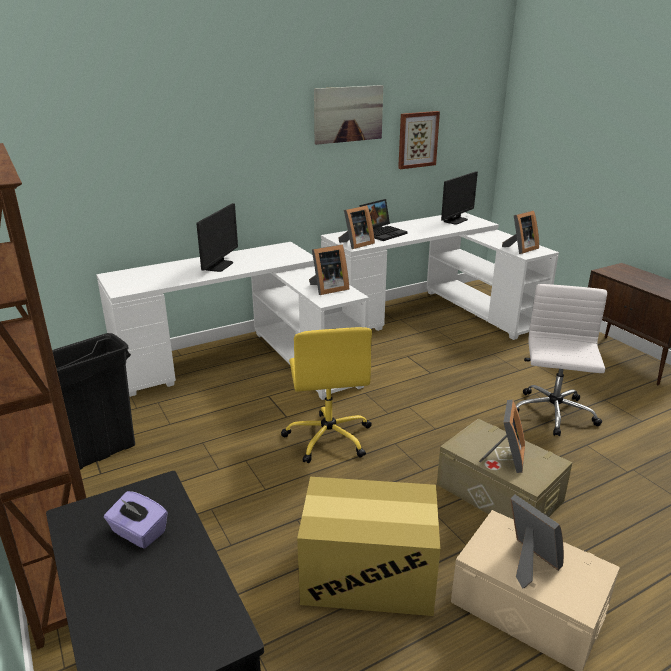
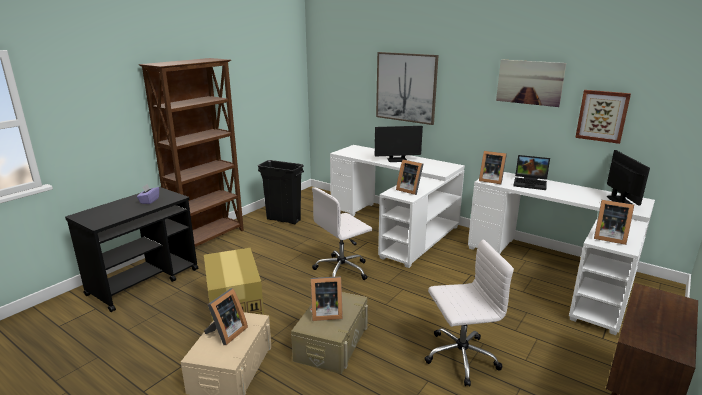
camera: 65 degrees right, 5 degrees down
yellow office chair [281,327,372,463] -> white office chair [312,187,372,280]
monitor [441,171,478,225] -> monitor turned 105 degrees counterclockwise [607,150,650,206]
none -> picture [376,52,439,125]

